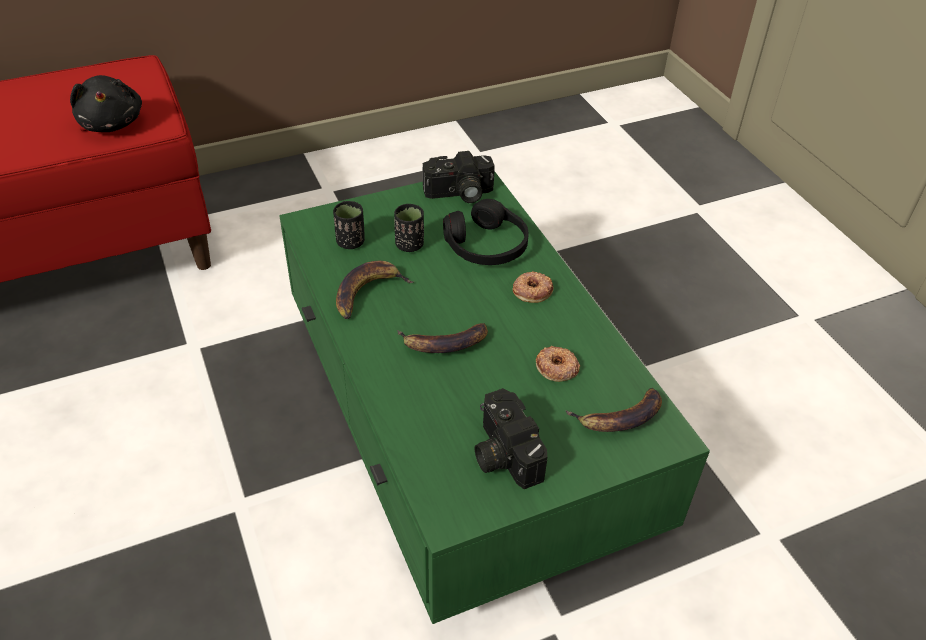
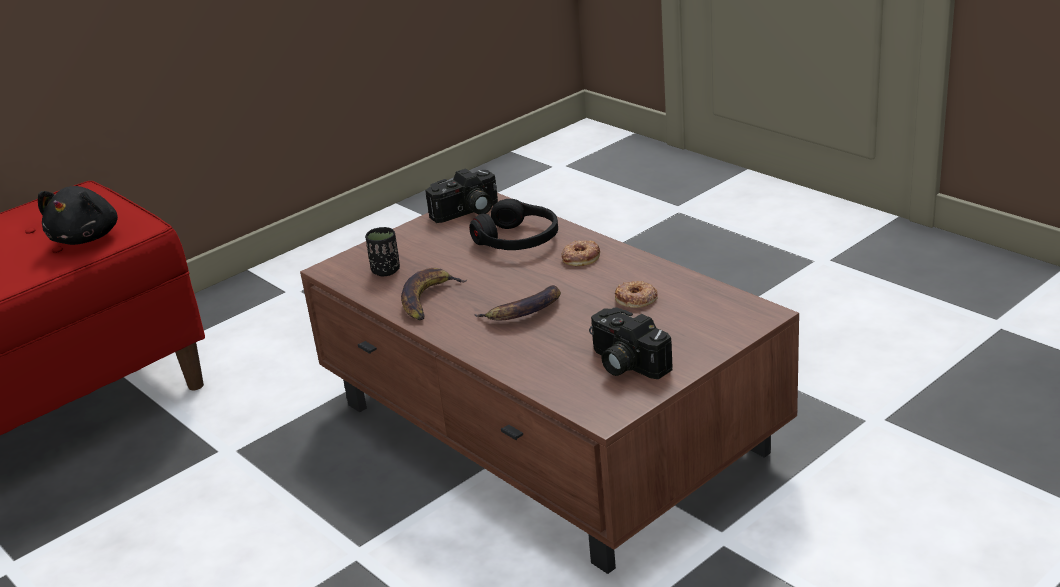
camera: 15 degrees left, 15 degrees down
black plush toy [70,75,142,132] -> black plush toy turned 45 degrees clockwise [38,186,118,245]
green coffee table [279,171,710,624] -> brown coffee table [300,193,799,574]
black cup [394,204,424,252] -> none
banana [565,388,662,432] -> none

